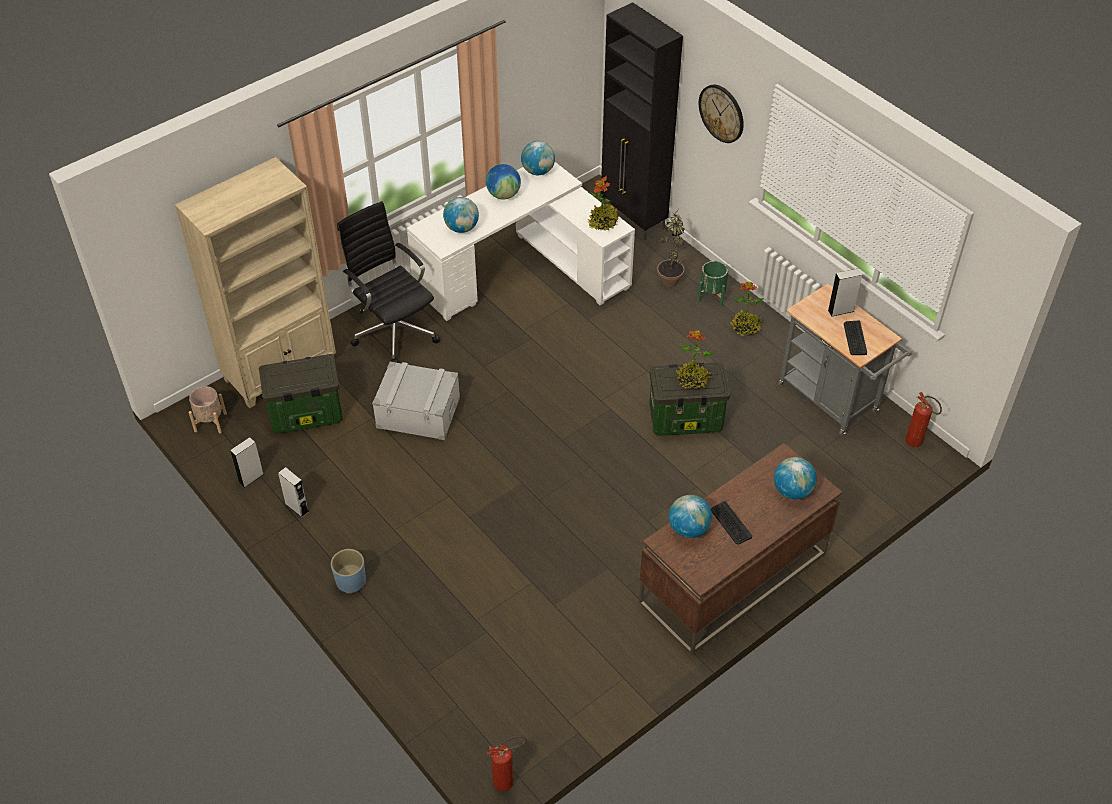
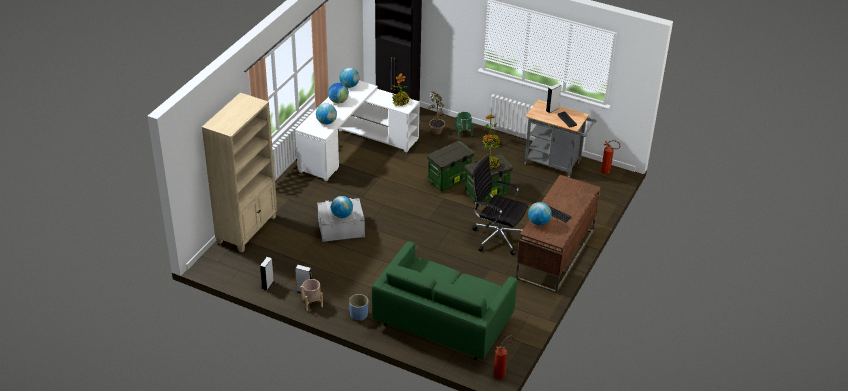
camera: 25 degrees left, 10 degrees down
beige planter [189,386,227,433] -> beige planter moved to [301,279,323,311]
storage box [259,354,343,433] -> storage box moved to [427,141,474,191]
black office chair [337,201,440,363] -> black office chair moved to [472,155,528,255]
wall clock [699,85,744,143] -> none
globe [774,457,817,499] -> globe moved to [331,196,353,218]
none -> green sofa [372,241,517,360]

